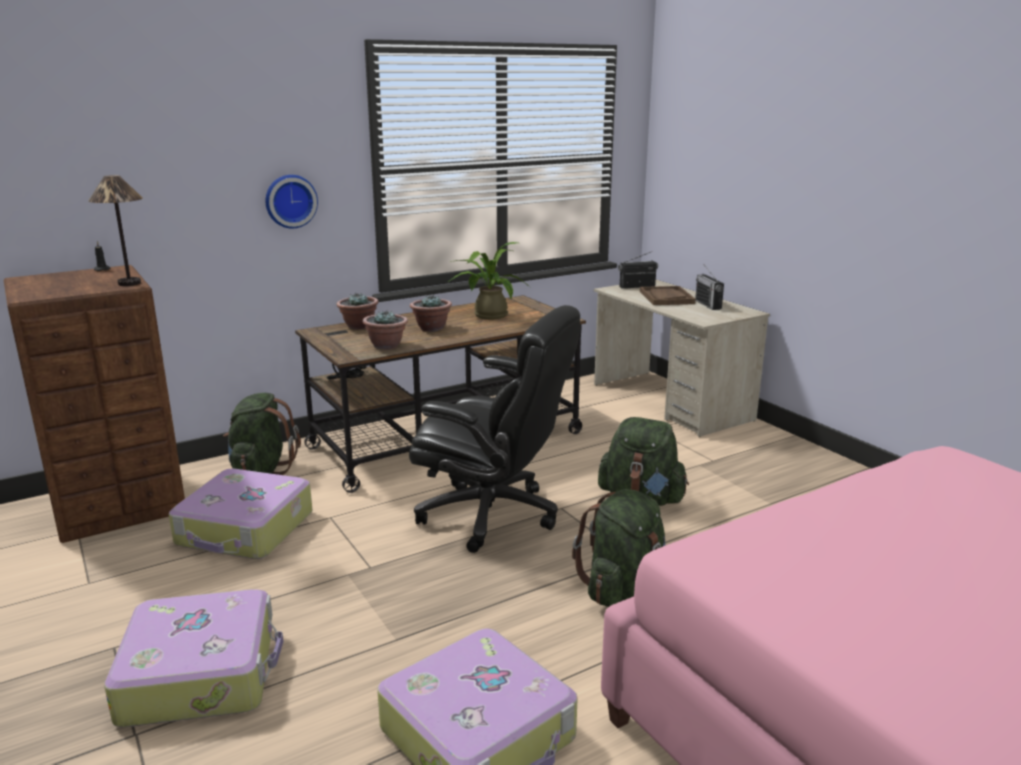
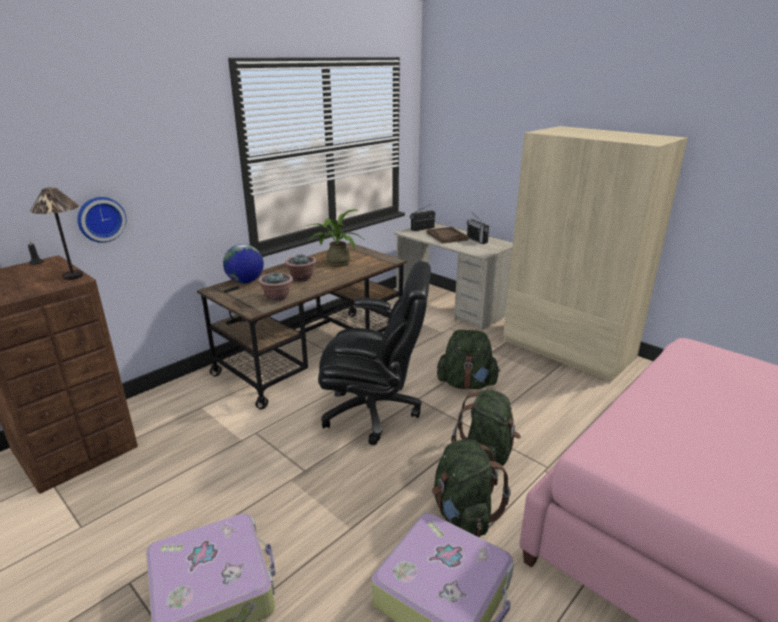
camera: 15 degrees left, 5 degrees up
suitcase [169,468,312,559] -> none
green backpack [223,393,301,475] -> green backpack moved to [432,439,511,537]
wall clock [265,175,318,229] -> wall clock moved to [77,197,126,243]
potted plant [336,293,379,329] -> globe [223,244,264,283]
none -> beige wardrobe [503,126,688,383]

